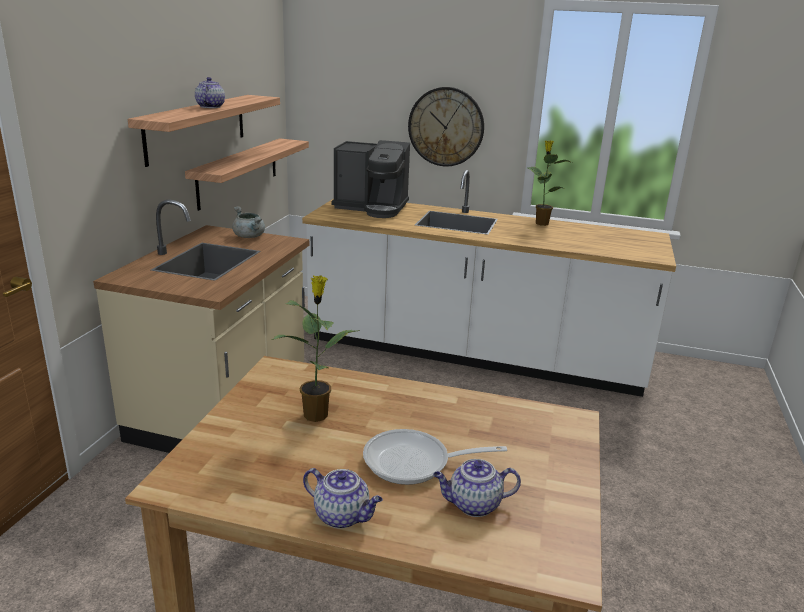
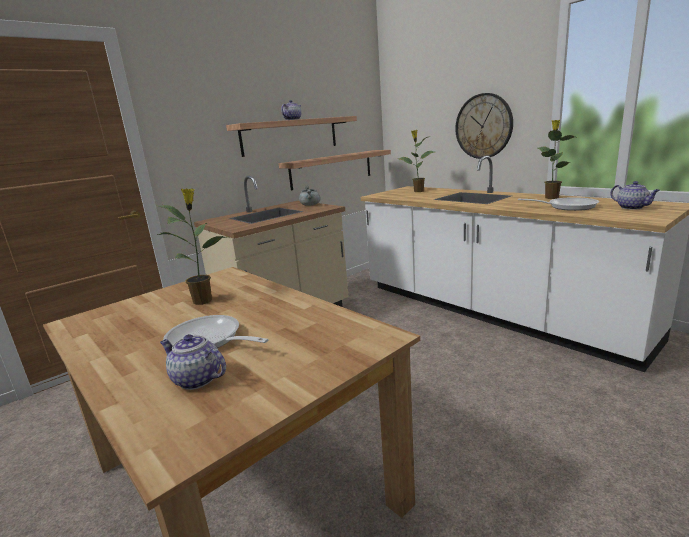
camera: 35 degrees right, 5 degrees down
teapot [303,468,383,529] -> teapot moved to [611,181,660,210]
coffee machine [331,140,410,218] -> potted plant [399,130,435,192]
none -> frying pan [518,197,599,211]

